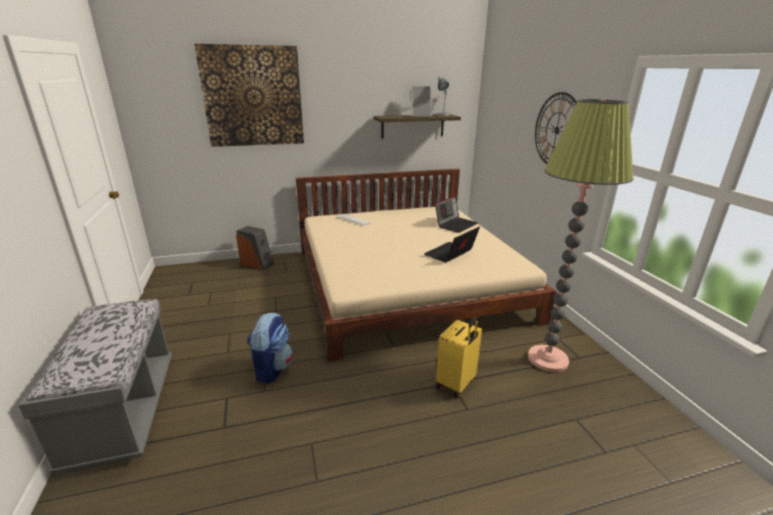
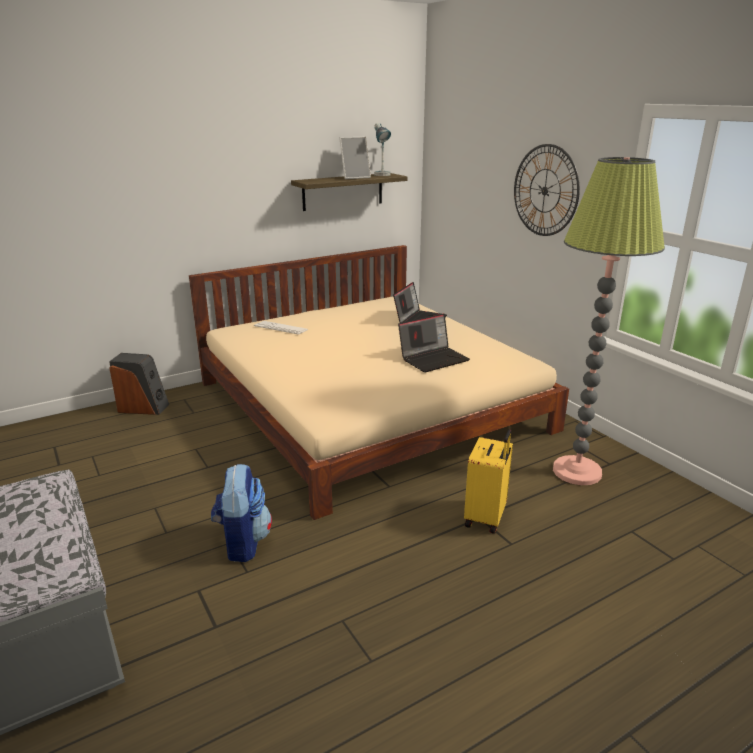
camera: 15 degrees left, 0 degrees up
picture [194,44,304,147] -> none
laptop [424,226,480,263] -> laptop turned 150 degrees counterclockwise [398,314,470,372]

